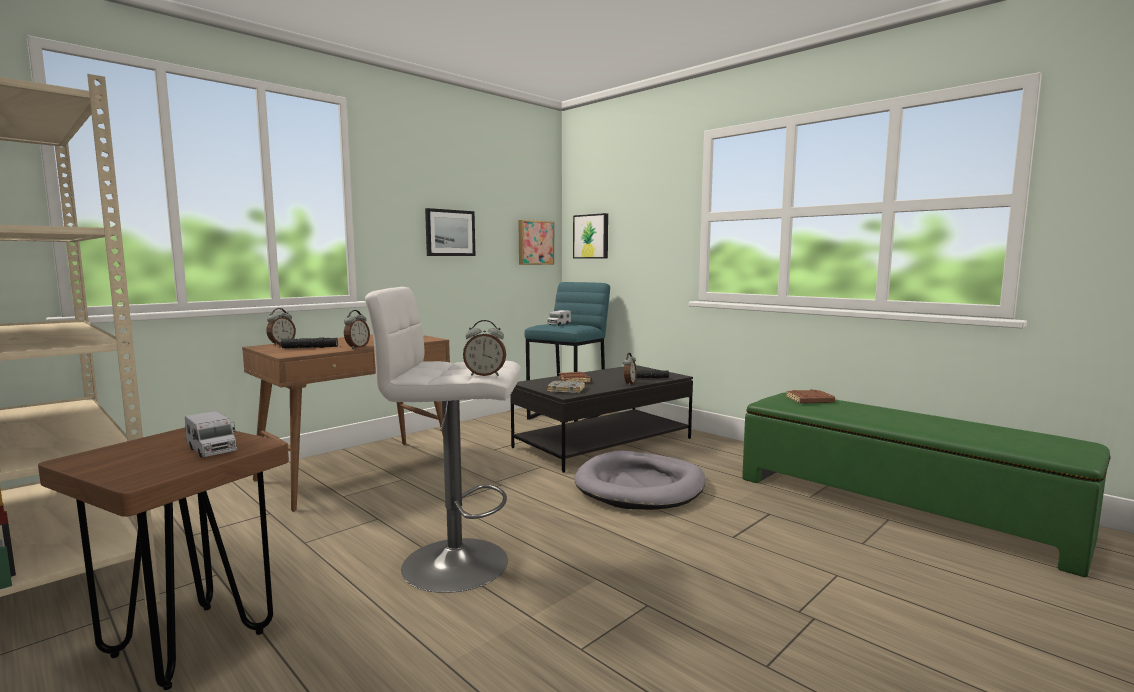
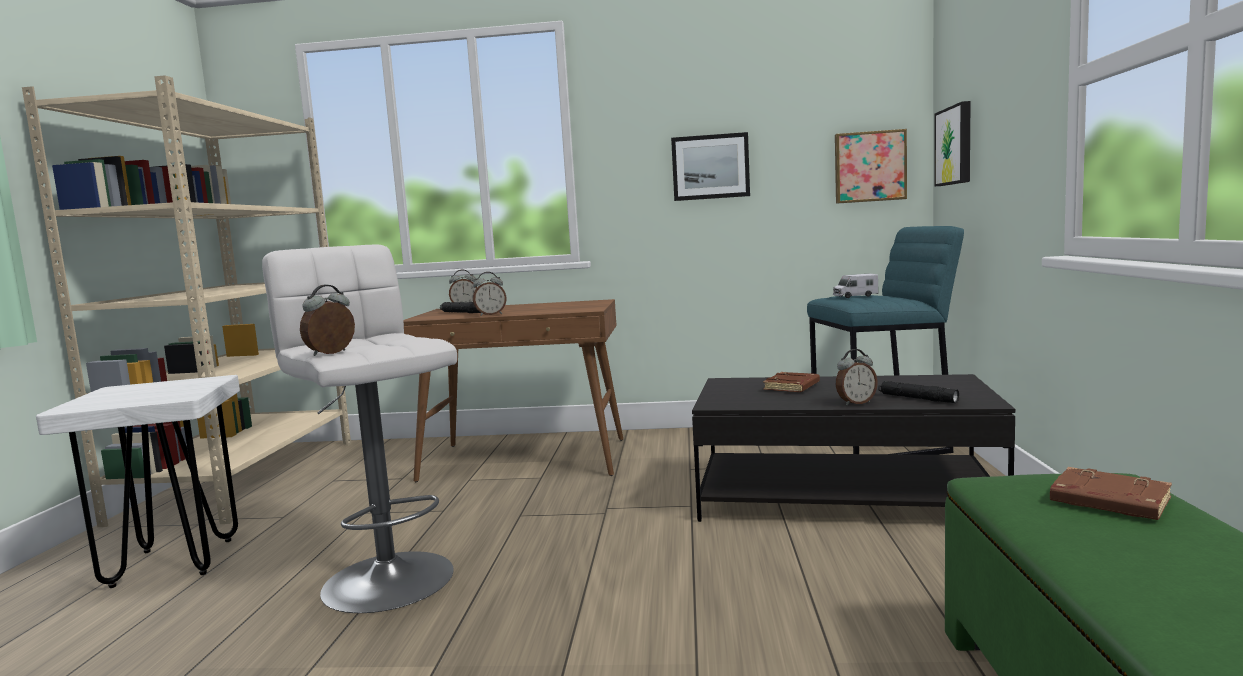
camera: 50 degrees right, 0 degrees up
brown stool [38,428,289,690] -> white stool [36,375,240,588]
toy truck [185,411,237,458] -> none
alarm clock [463,320,506,376] -> alarm clock turned 75 degrees clockwise [300,284,355,356]
grey book [547,381,585,393] -> none
grey dog bed [574,451,705,510] -> none

